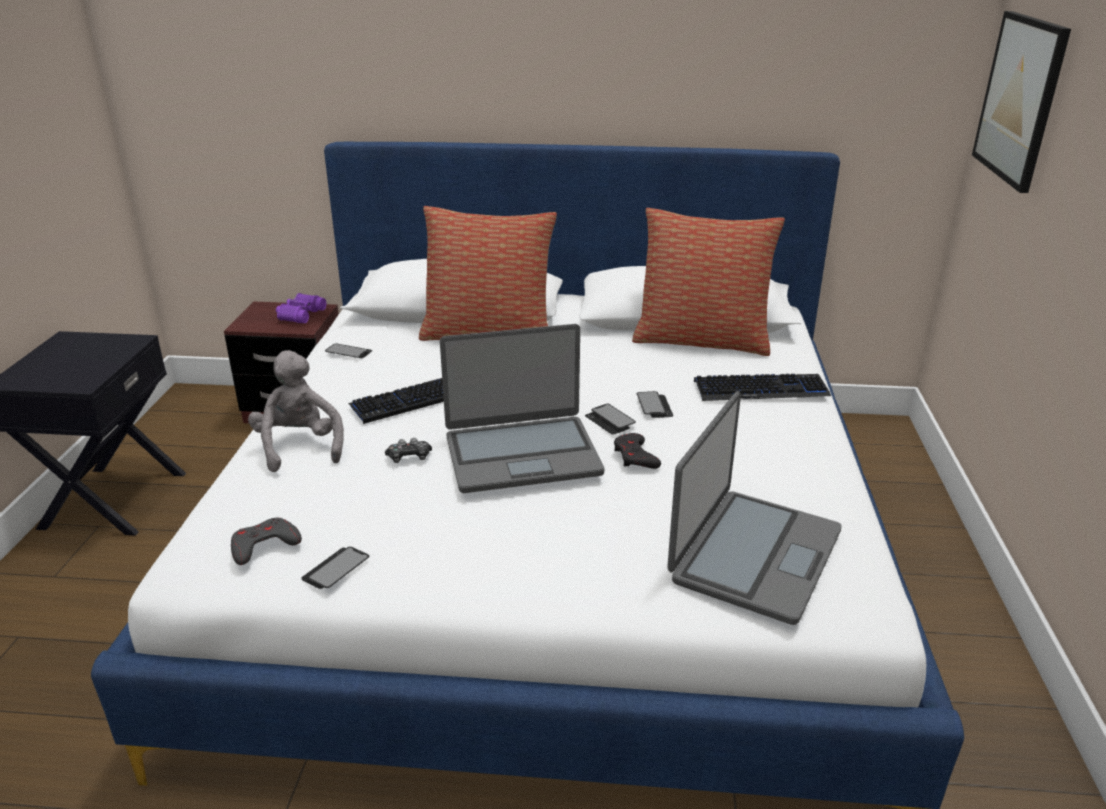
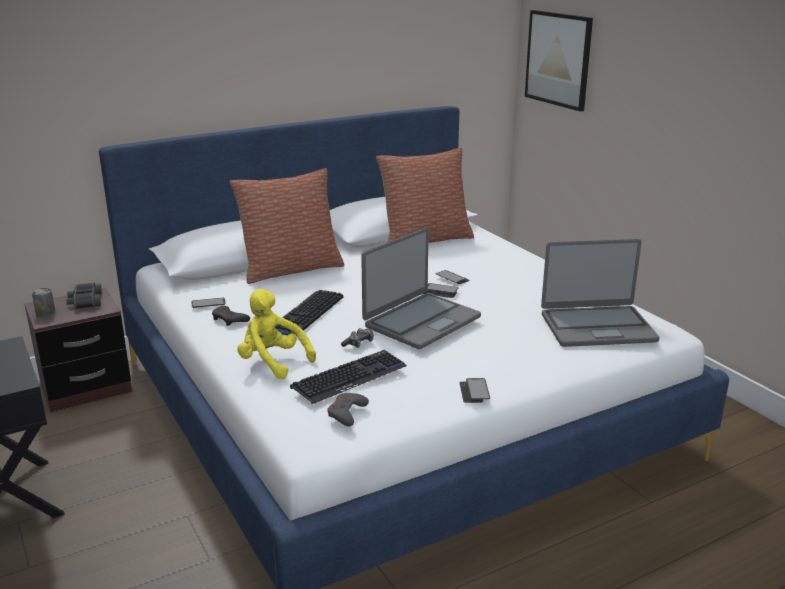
camera: 35 degrees left, 5 degrees down
grey plush toy [248,350,344,472] -> yellow plush toy [237,289,316,379]
purple binoculars [276,293,326,323] -> black binoculars [66,282,102,309]
phone [302,547,369,589] -> phone moved to [460,378,490,403]
black game controller [614,433,661,469] -> black game controller moved to [212,306,250,326]
laptop [667,391,842,625] -> laptop turned 90 degrees clockwise [541,239,660,347]
keyboard [694,374,831,401] -> keyboard moved to [290,350,407,404]
none -> can [32,288,56,318]

